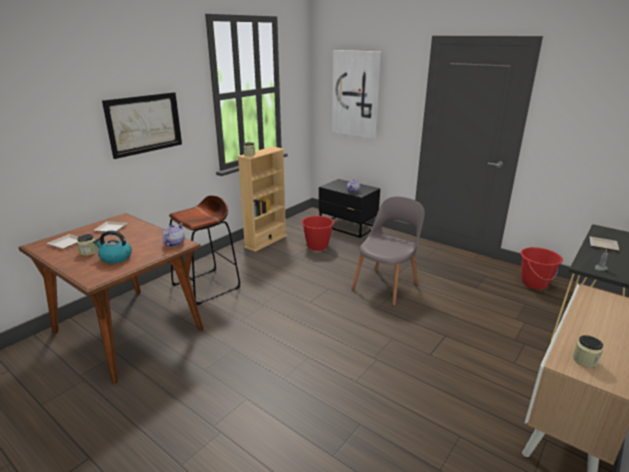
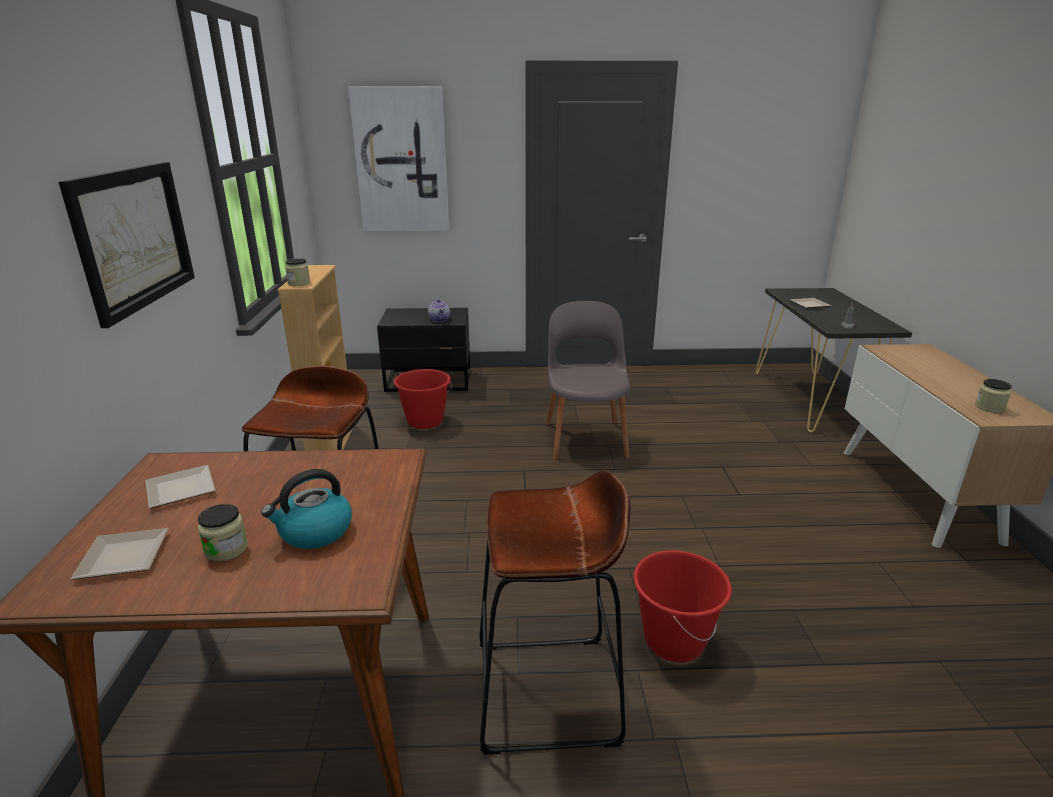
camera: 40 degrees left, 0 degrees up
teapot [163,223,185,247] -> none
red bucket [521,247,563,290] -> red bucket moved to [634,551,732,662]
none -> brown stool [479,471,630,755]

